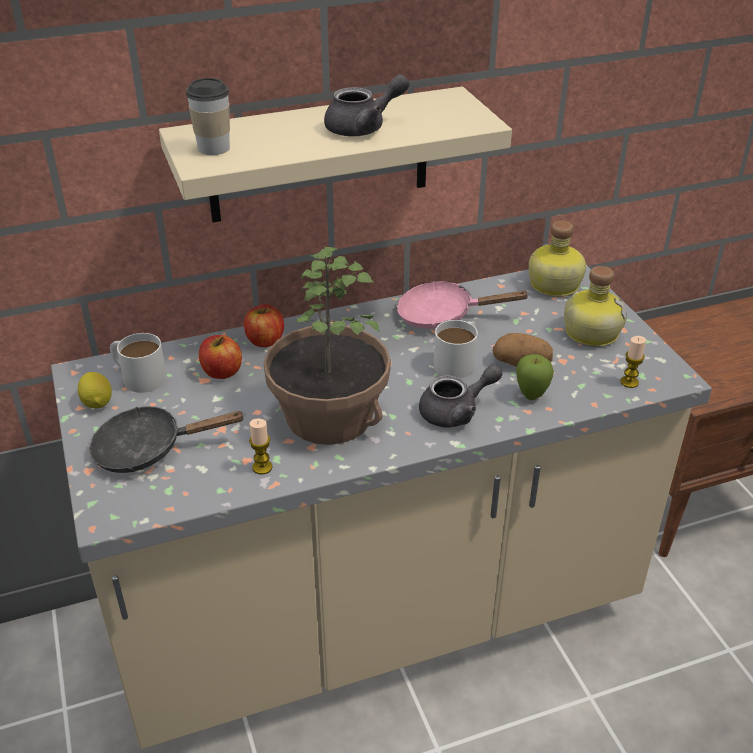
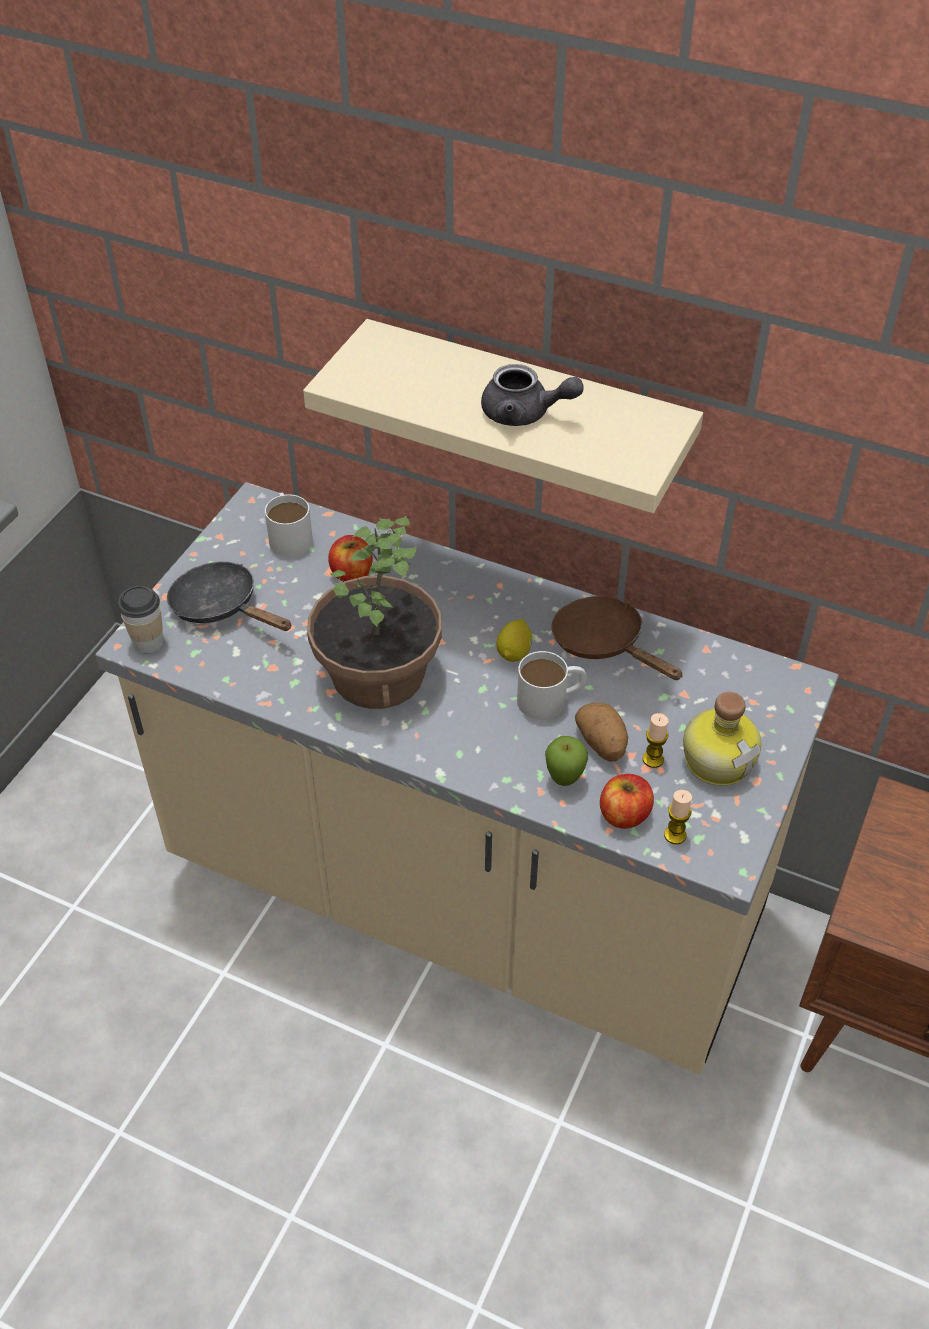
camera: 45 degrees right, 10 degrees up
lemon [78,372,112,408] -> lemon moved to [496,619,533,662]
cup [186,78,230,155] -> cup moved to [118,586,164,653]
apple [244,304,284,347] -> apple moved to [600,774,654,829]
candle [249,419,273,475] -> candle moved to [643,713,668,768]
pink frying pan [397,281,530,329] -> brown frying pan [551,596,683,680]
grey teapot [419,364,502,427] -> none
bottle [529,221,586,297] -> none

